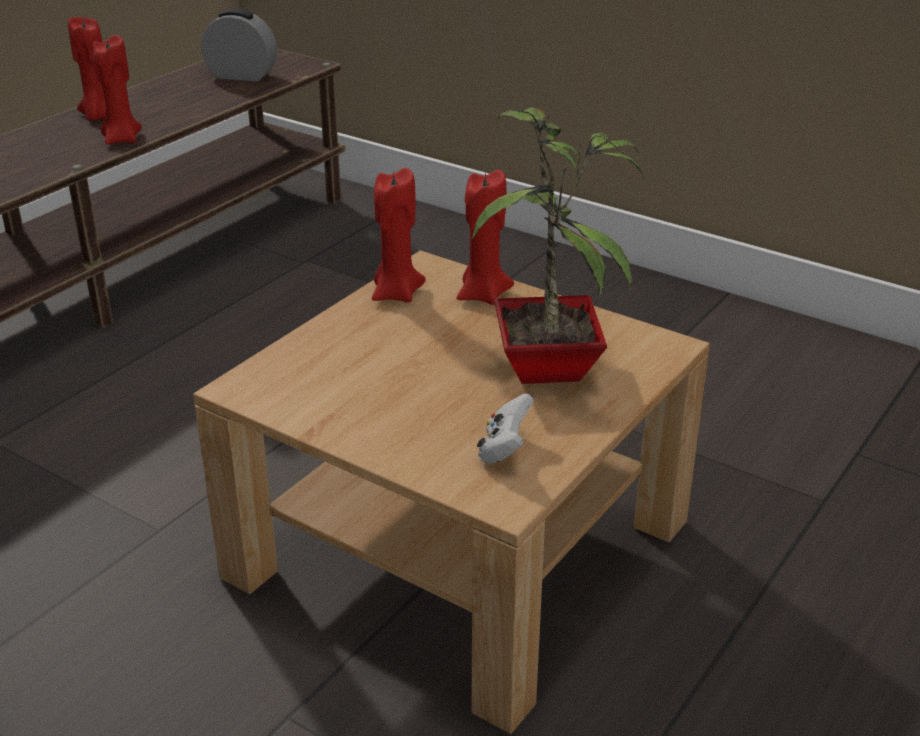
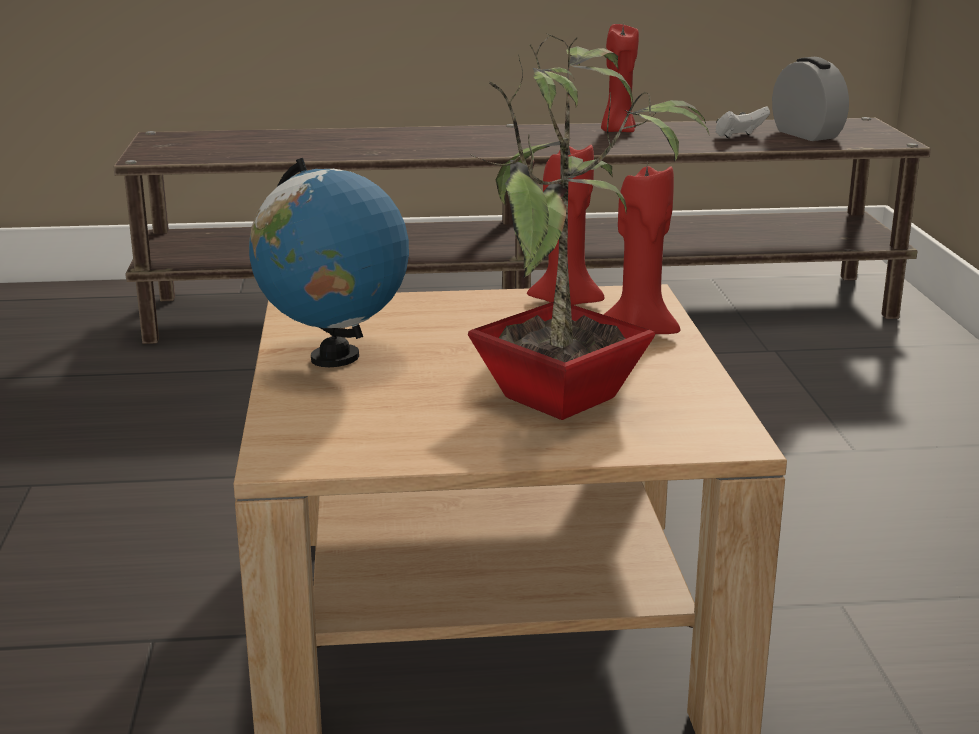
camera: 50 degrees right, 10 degrees down
red candle [92,35,142,145] -> none
white game controller [477,394,534,464] -> white game controller moved to [715,106,770,138]
none -> globe [249,158,409,367]

